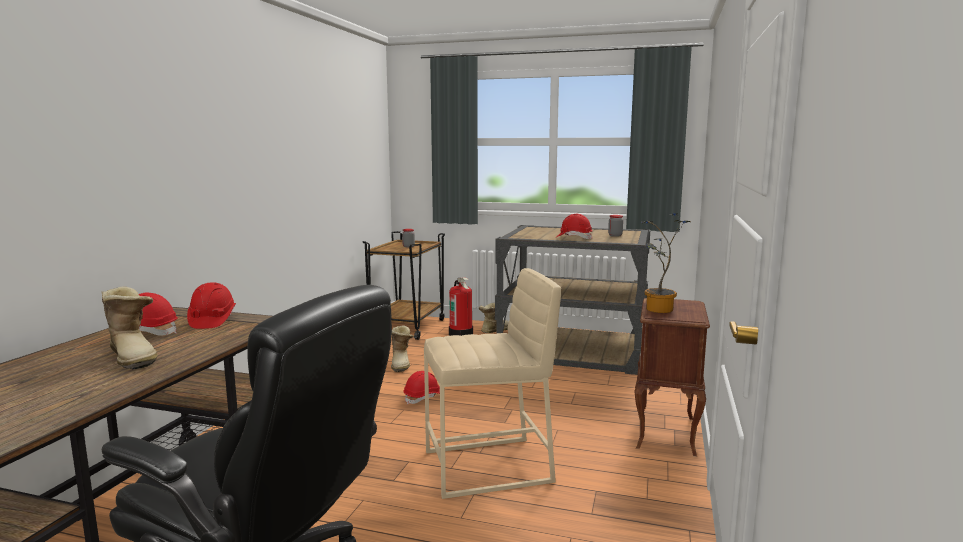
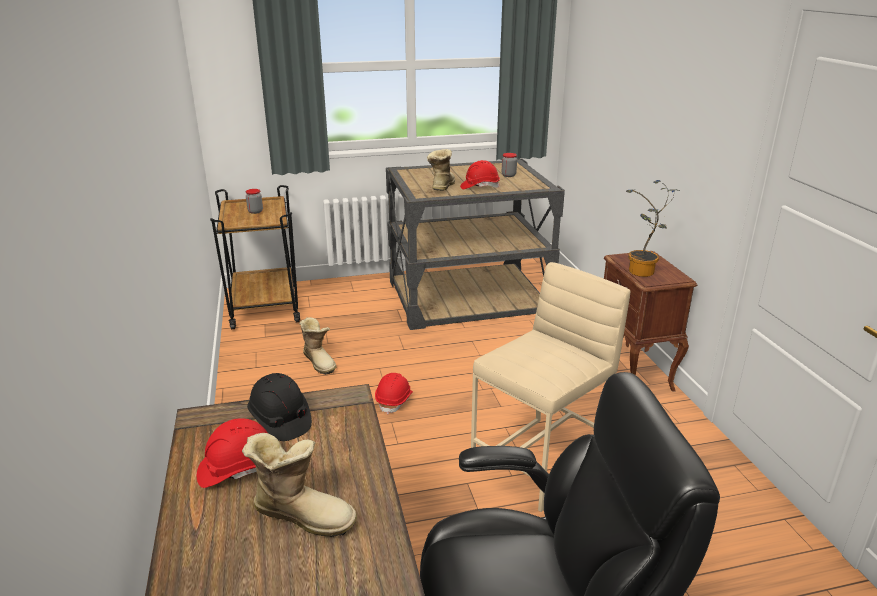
camera: 30 degrees left, 15 degrees up
red hard hat [187,282,236,329] -> black hard hat [247,373,312,441]
fire extinguisher [449,278,473,336] -> none
boot [479,303,509,333] -> boot moved to [427,149,455,191]

